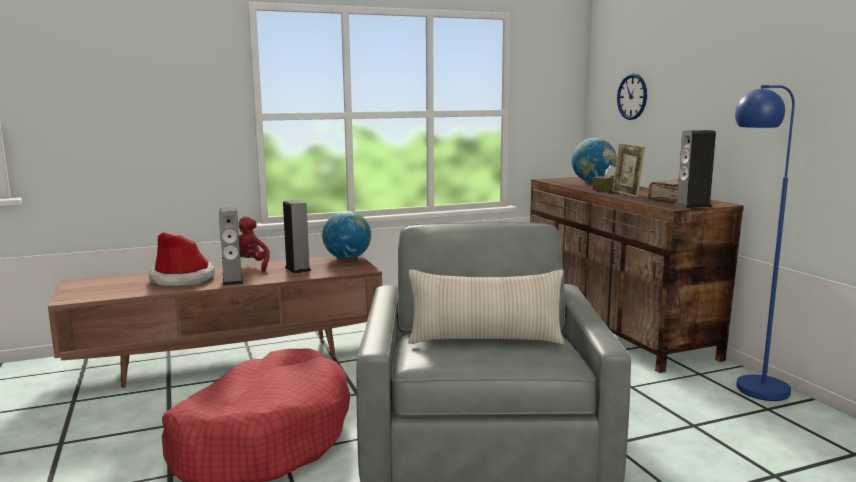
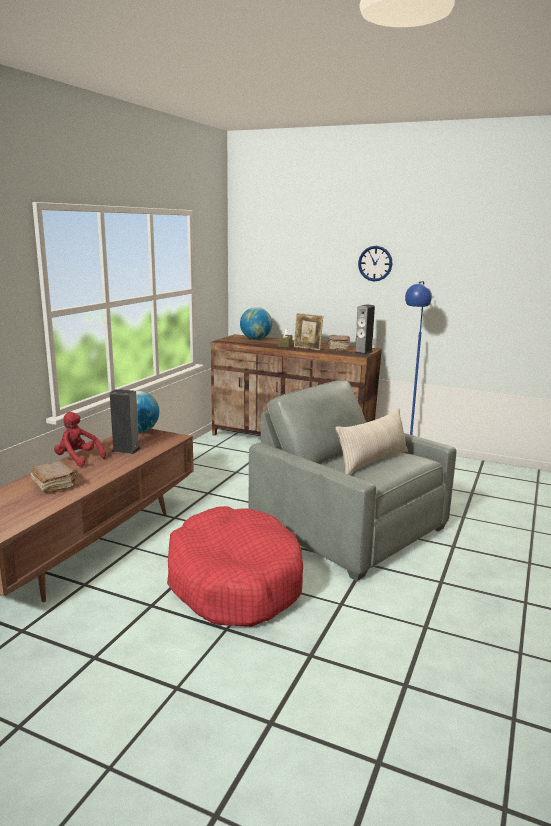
camera: 45 degrees left, 5 degrees up
hat [149,232,215,286] -> brown book [30,461,76,493]
speaker [219,207,243,286] -> none
wall clock [617,74,647,120] -> wall clock moved to [358,246,392,281]

